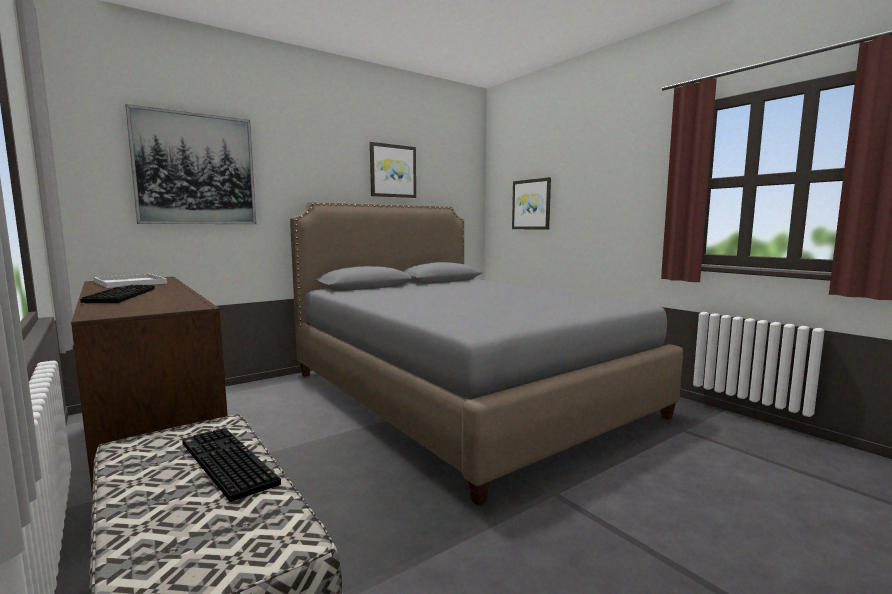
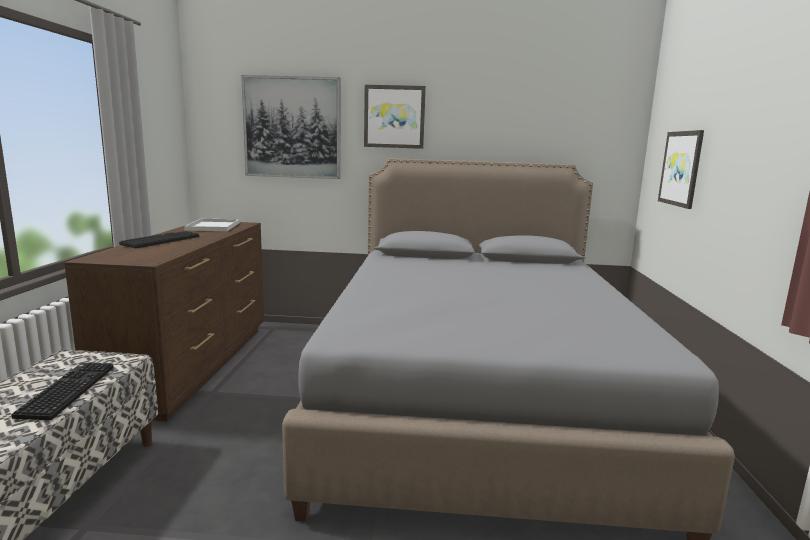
camera: 40 degrees right, 5 degrees up
picture [370,142,416,198] -> picture moved to [364,85,426,149]

